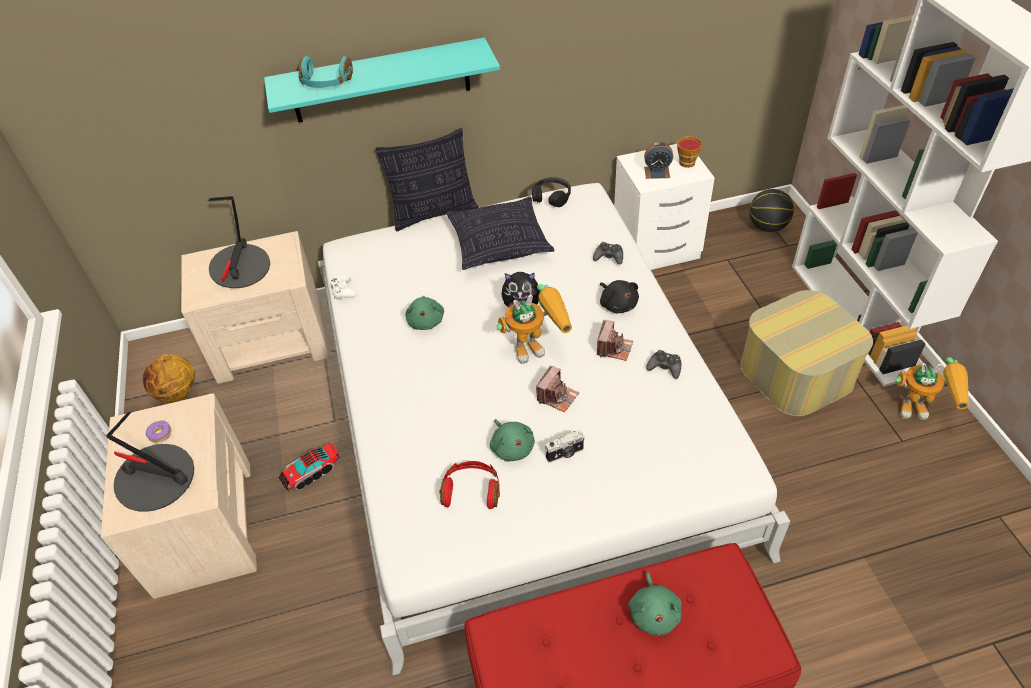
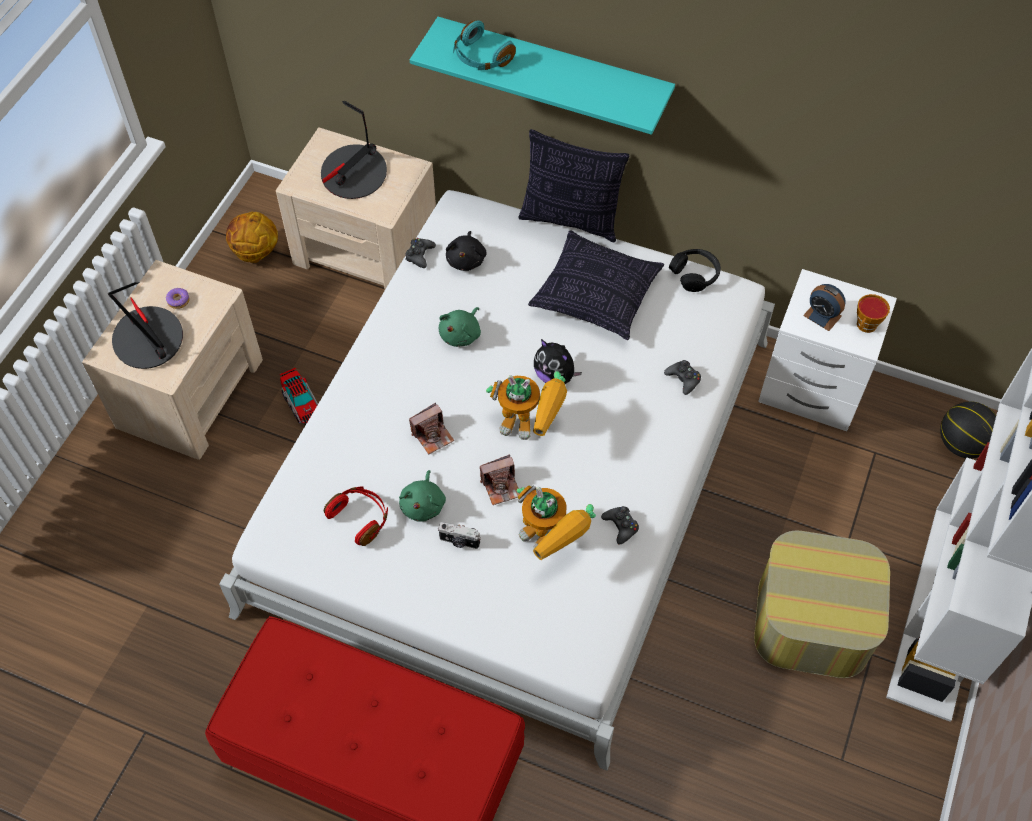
camera: 35 degrees right, 10 degrees up
toy truck [278,443,340,492] -> toy truck turned 120 degrees counterclockwise [279,368,318,427]
white game controller [330,276,356,300] -> black game controller [405,238,436,268]
camera [597,320,633,361] -> camera moved to [409,403,454,454]
black plush toy [600,280,639,313] -> black plush toy moved to [446,231,487,271]
green plush toy [628,572,682,636] -> none
toy robot [896,357,969,420] -> toy robot moved to [517,486,596,560]

